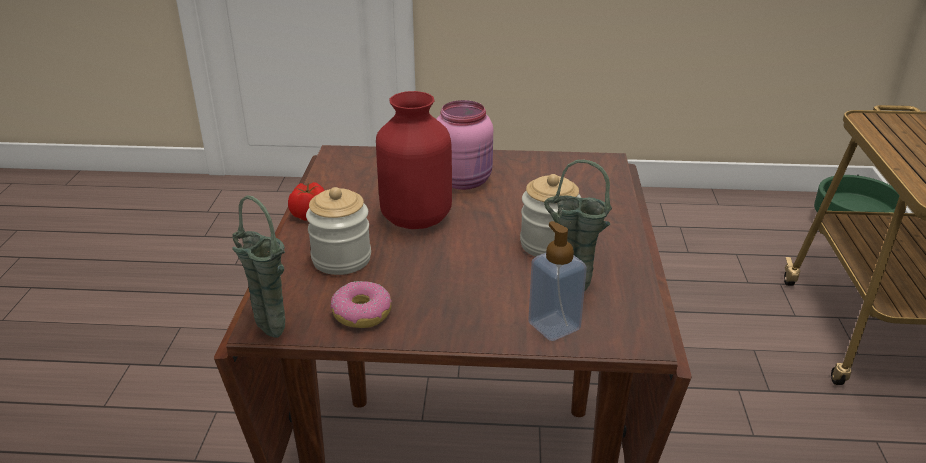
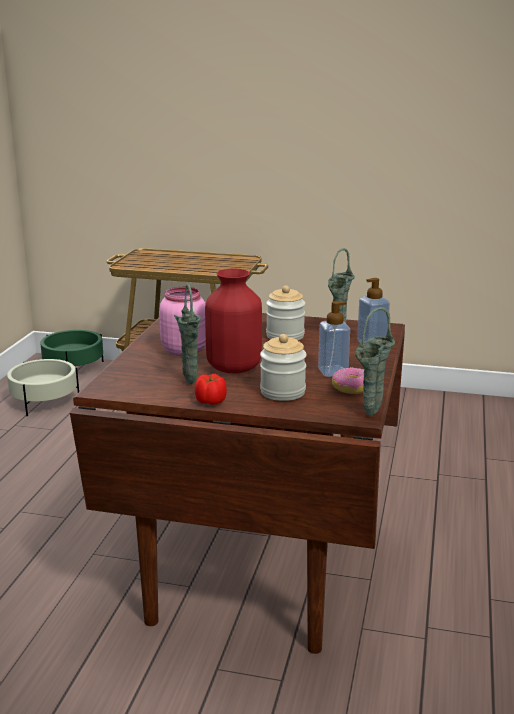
camera: 80 degrees left, 10 degrees down
none -> beige planter [7,359,79,416]
none -> green vase [174,284,201,385]
none -> soap dispenser [318,301,350,377]

